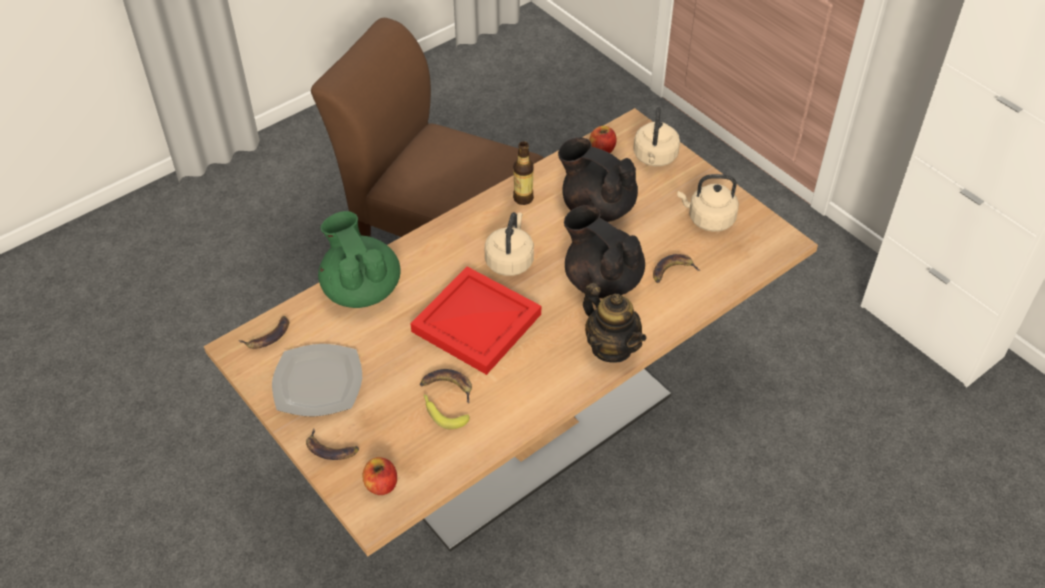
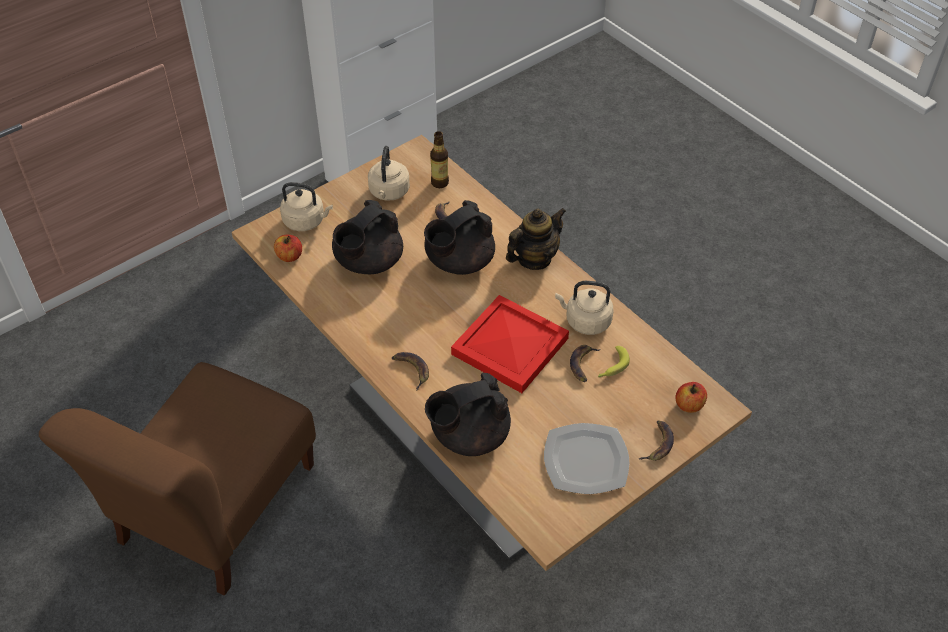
camera: 90 degrees left, 0 degrees up
banana [238,316,289,349] -> banana moved to [392,352,429,390]
green teapot [318,211,401,308] -> black teapot [425,373,511,456]
beige kettle [485,212,534,276] -> beige kettle moved to [555,281,614,335]
bottle [513,141,534,205] -> bottle moved to [430,131,449,188]

